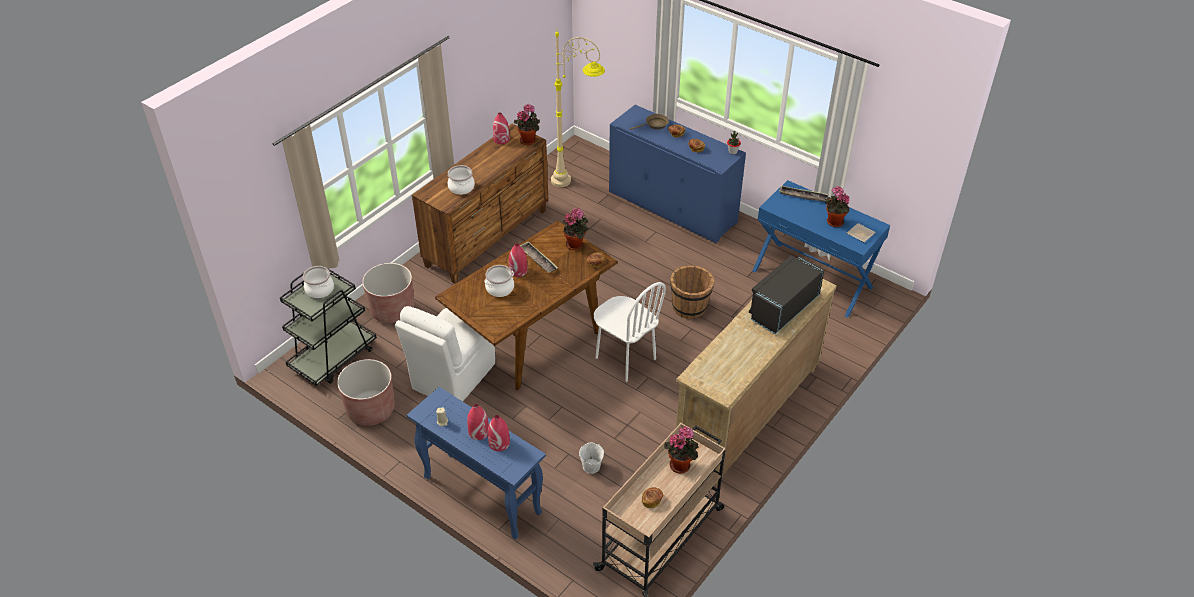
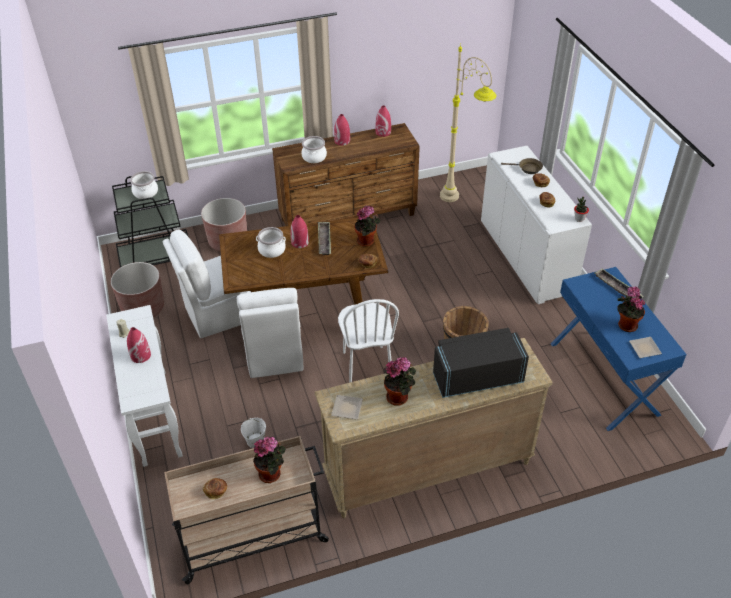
camera: 35 degrees right, 0 degrees up
blue console table [407,387,546,540] -> white console table [106,305,183,467]
red vase [488,415,510,451] -> red vase moved to [334,114,350,146]
potted plant [514,104,540,145] -> potted plant moved to [383,357,416,406]
blue cabinet [609,105,746,243] -> white cabinet [481,146,592,304]
none -> white chair [237,288,304,378]
none -> plate [331,395,363,420]

